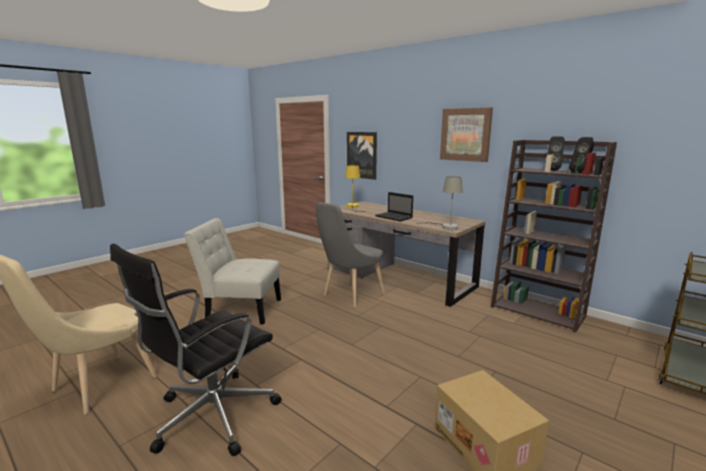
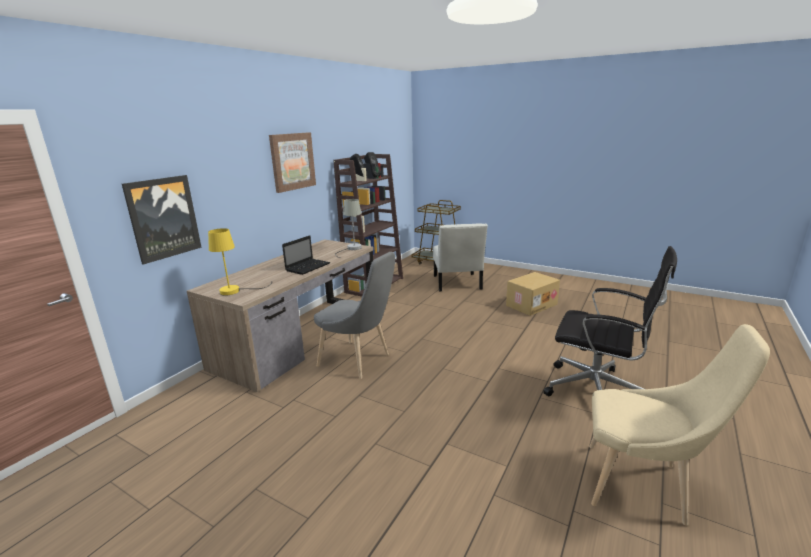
camera: 100 degrees left, 5 degrees up
white chair [184,218,281,325] -> white chair moved to [433,223,488,292]

